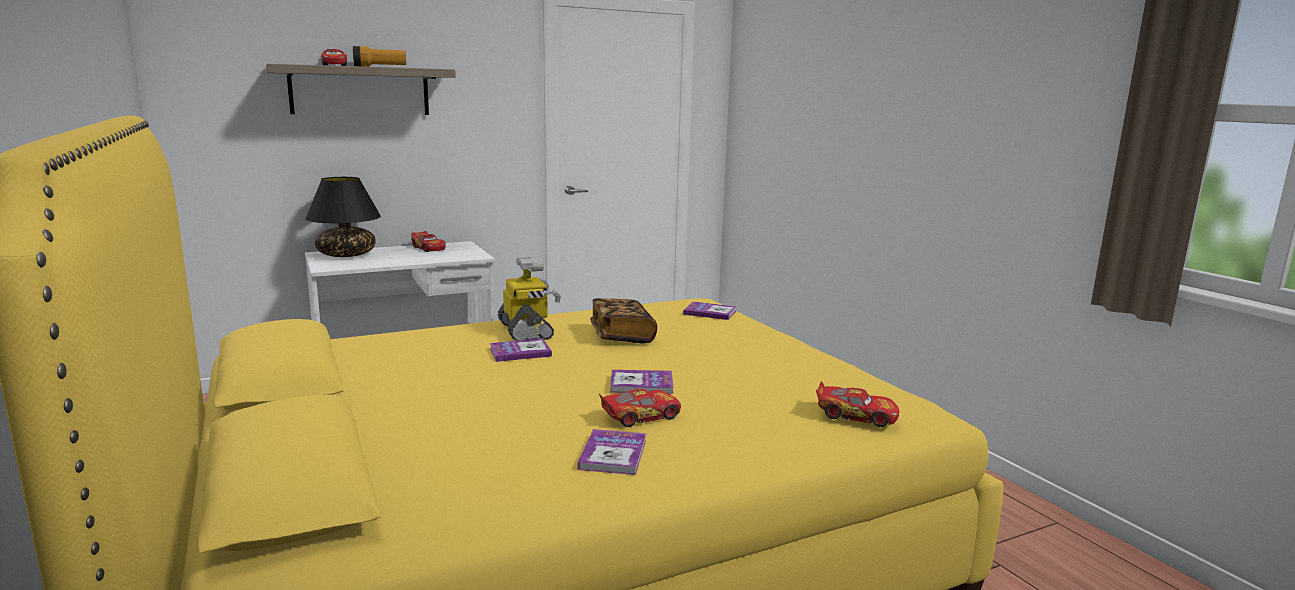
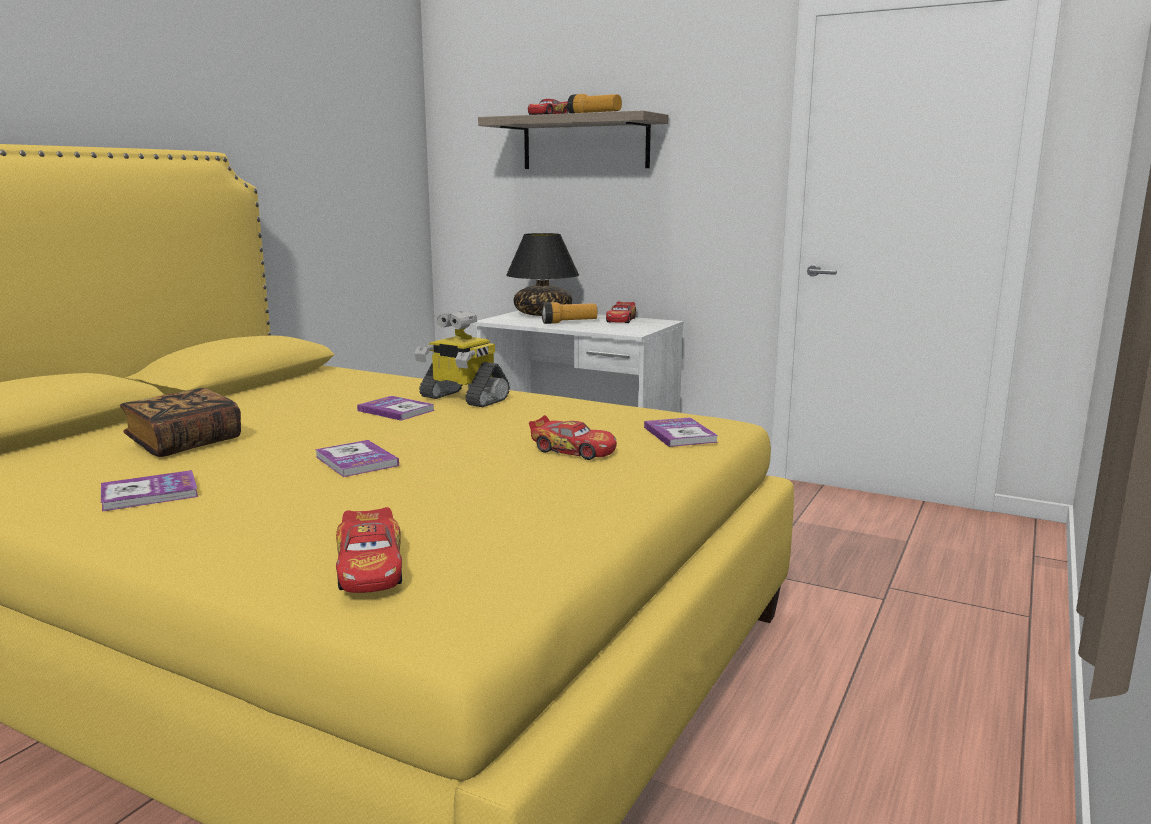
camera: 55 degrees right, 0 degrees up
toy robot [498,256,561,341] -> toy robot turned 90 degrees clockwise [415,311,510,407]
book [590,298,657,343] -> book moved to [120,388,241,457]
toy car [599,389,681,427] -> toy car moved to [529,415,617,460]
none -> flashlight [542,302,597,324]

